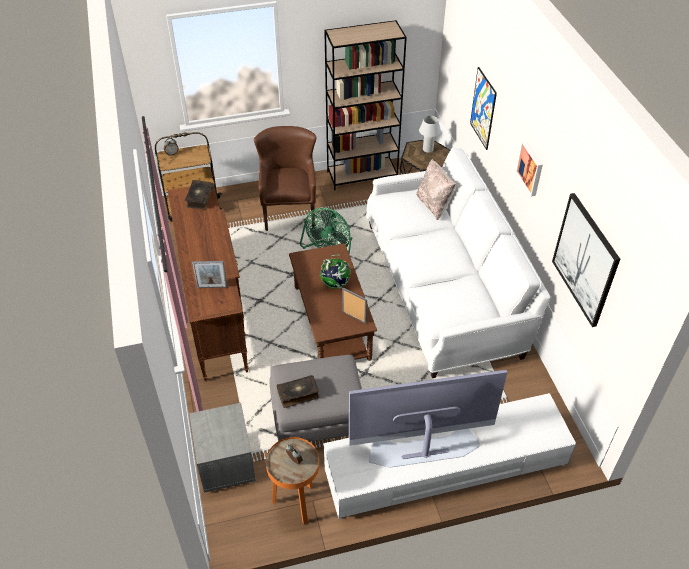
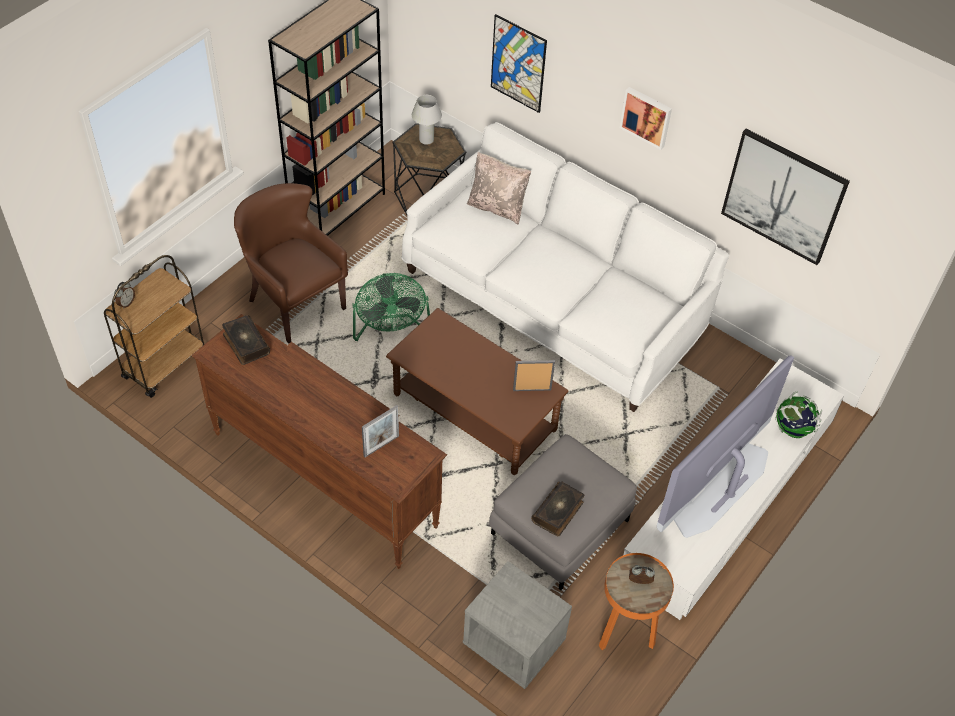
camera: 40 degrees left, 5 degrees up
globe [320,255,351,289] -> globe moved to [775,392,822,438]

